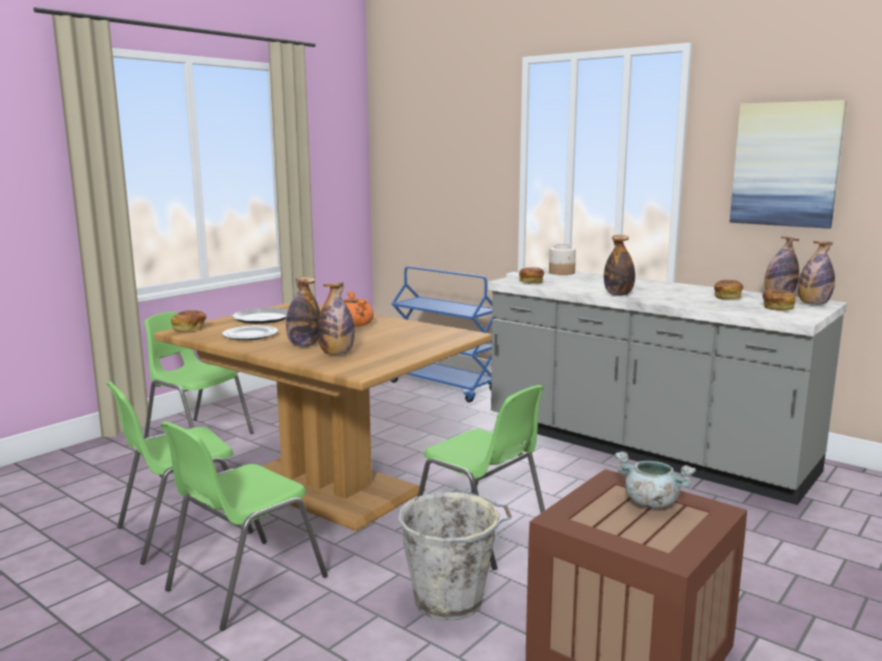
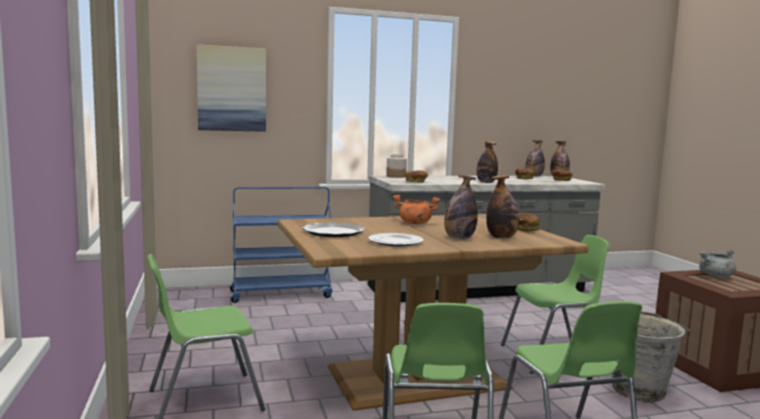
camera: 55 degrees left, 5 degrees down
bread [171,310,207,331] -> bread moved to [517,213,540,232]
picture [730,100,847,229] -> picture moved to [197,44,266,132]

